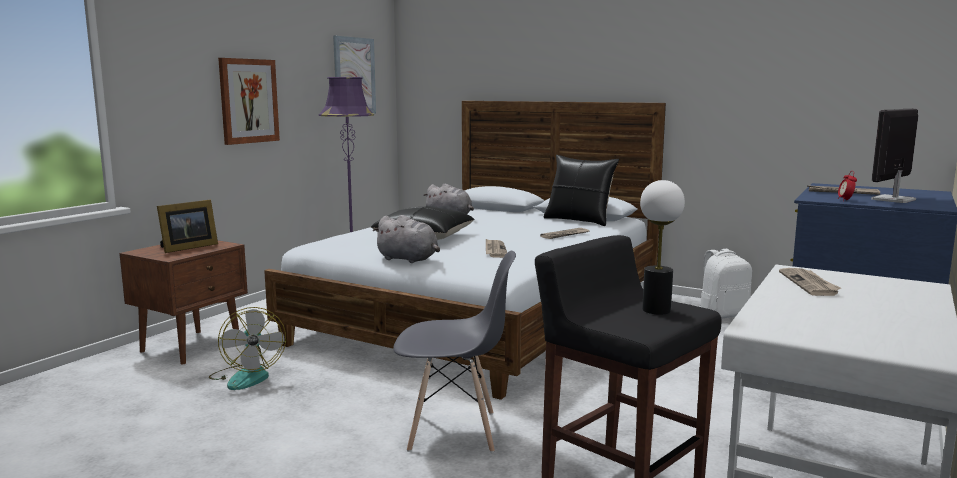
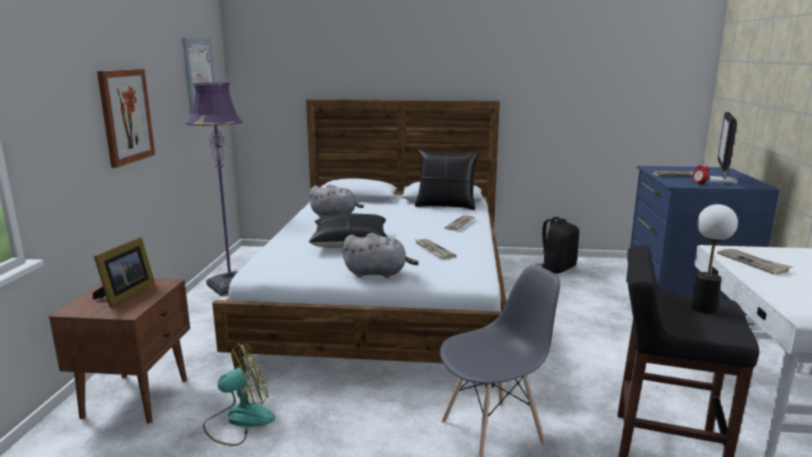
camera: 25 degrees left, 5 degrees up
fan [209,307,286,390] -> fan turned 75 degrees counterclockwise [203,343,275,446]
white backpack [698,249,752,319] -> black backpack [537,217,579,274]

